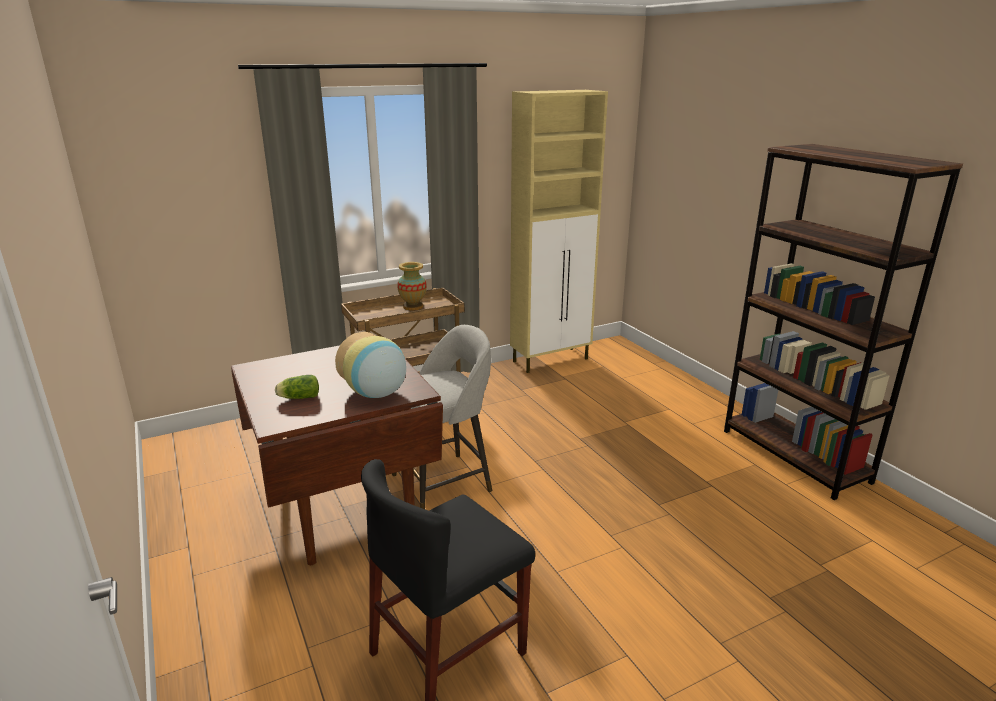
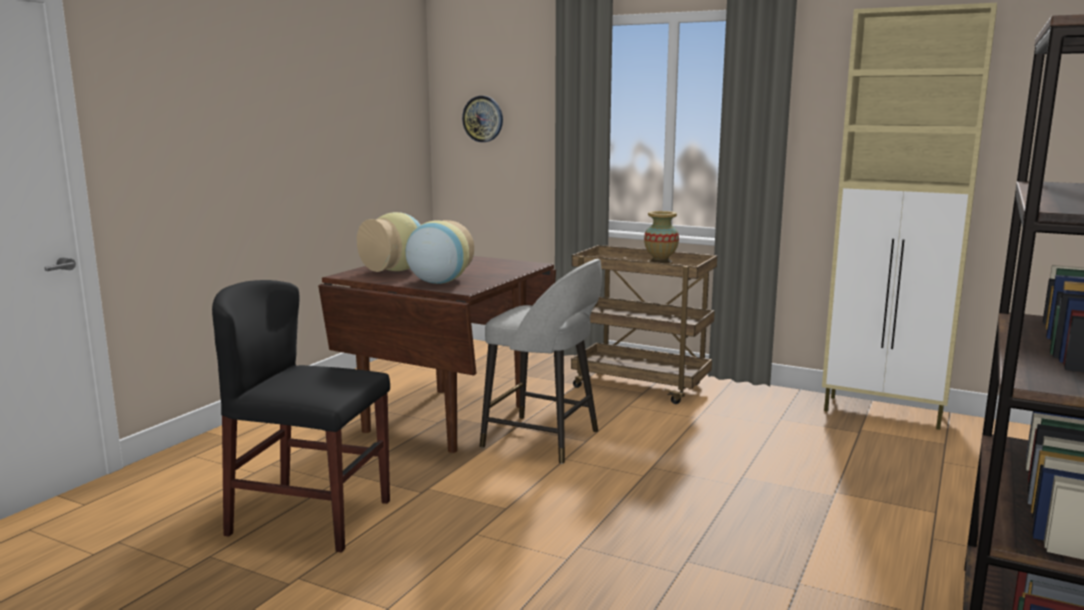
camera: 55 degrees right, 10 degrees down
lettuce [275,375,319,399] -> vase [357,212,421,272]
none -> wall clock [462,96,503,142]

